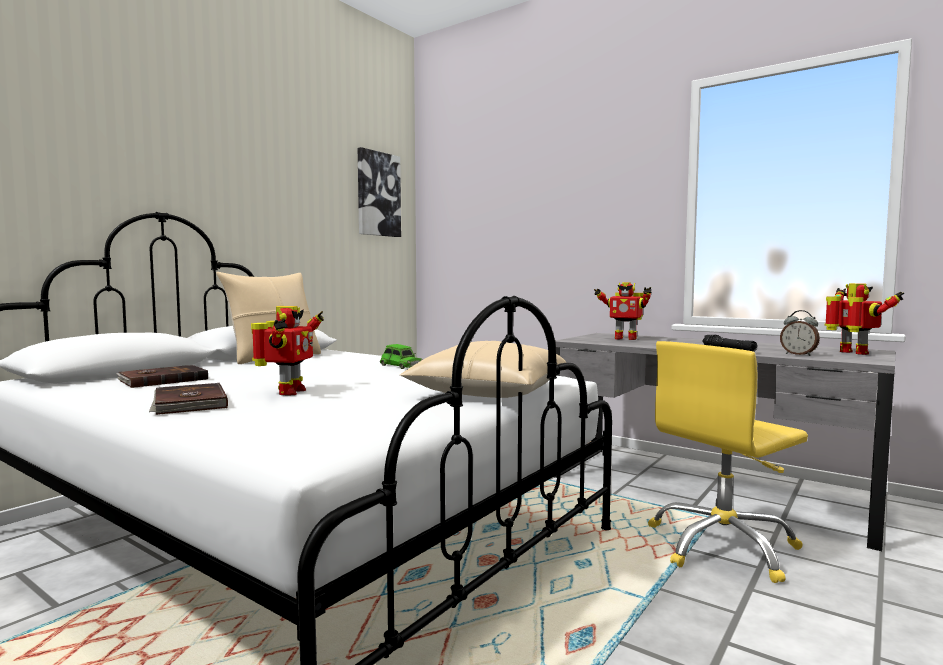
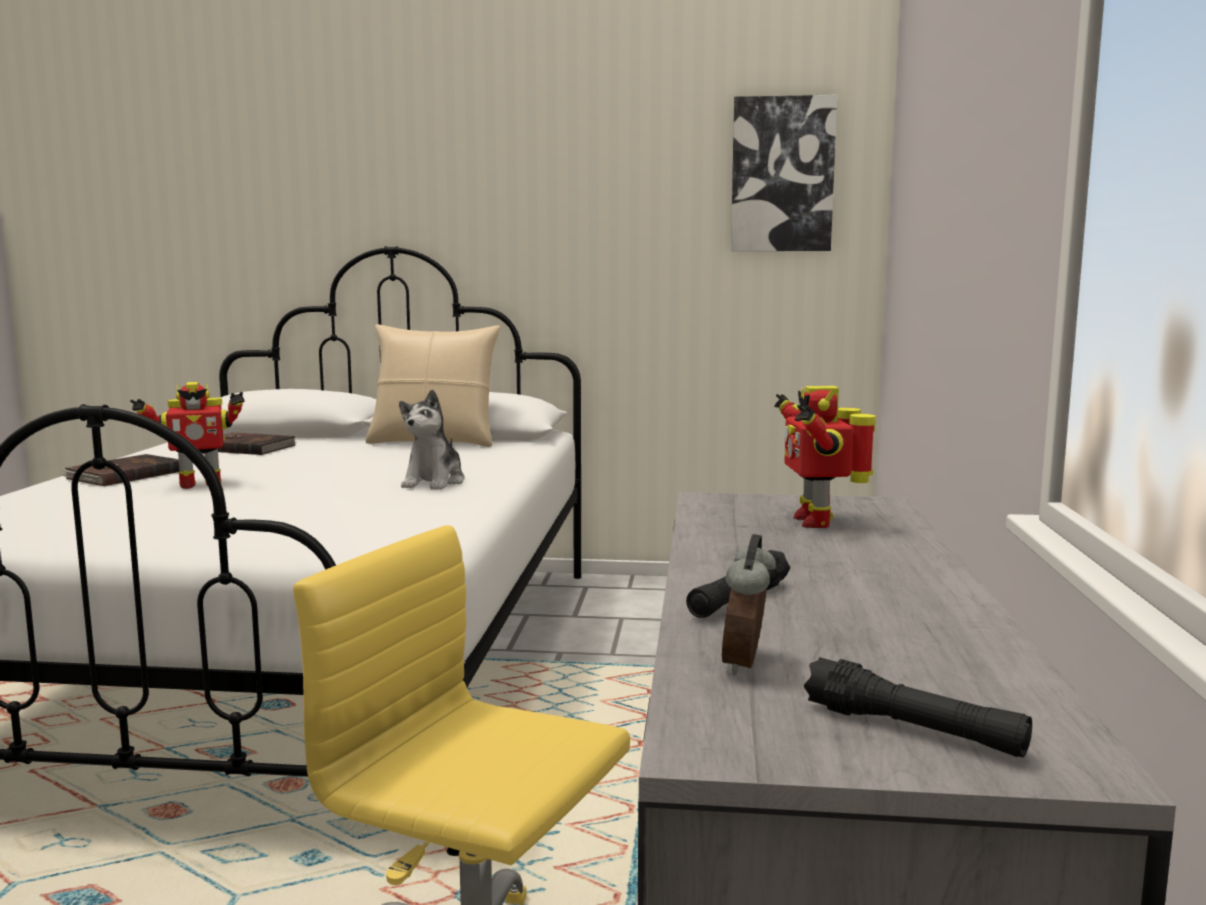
camera: 60 degrees right, 5 degrees up
green toy car [380,344,423,369] -> plush toy [399,389,465,490]
beige pillow [400,341,567,398] -> none
toy robot [825,283,904,355] -> black flashlight [804,657,1032,757]

